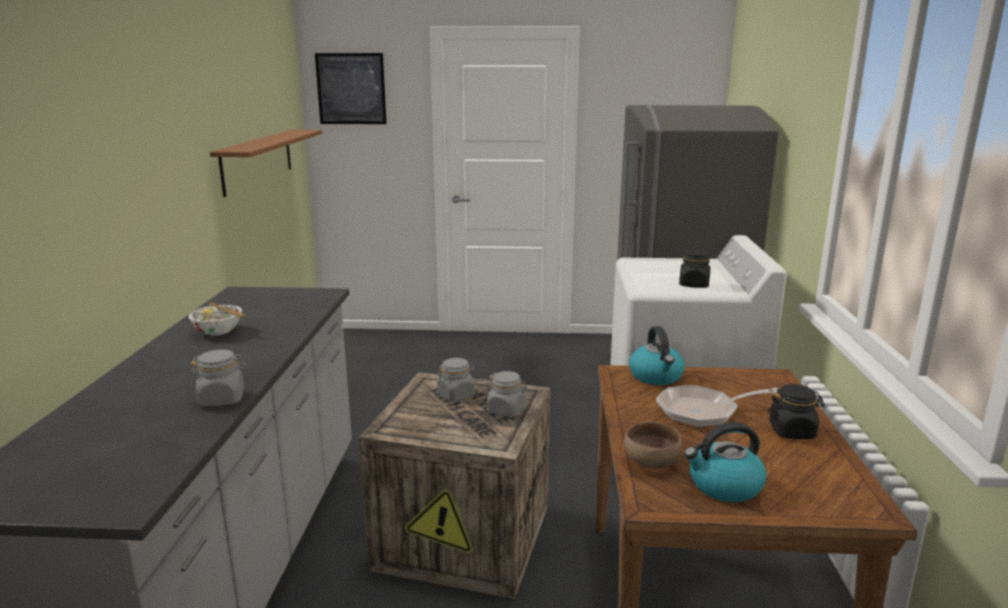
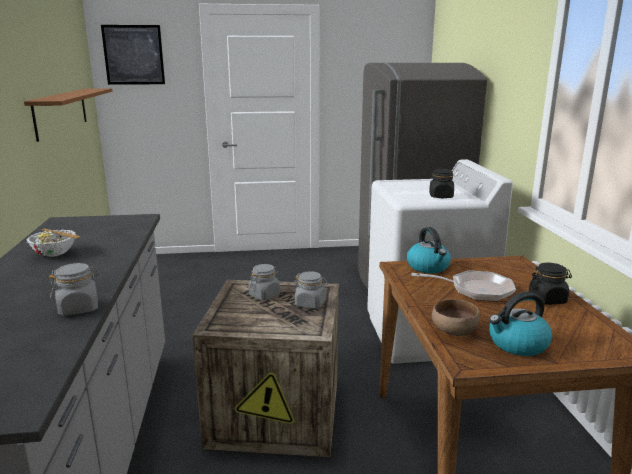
camera: 10 degrees left, 0 degrees up
frying pan [656,385,778,428] -> frying pan turned 150 degrees counterclockwise [411,271,516,302]

